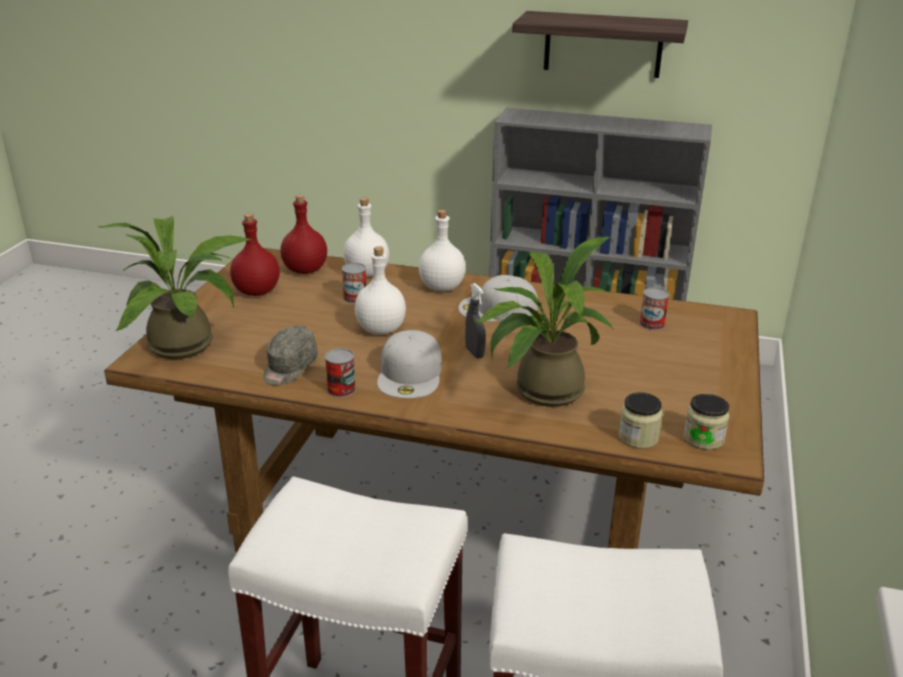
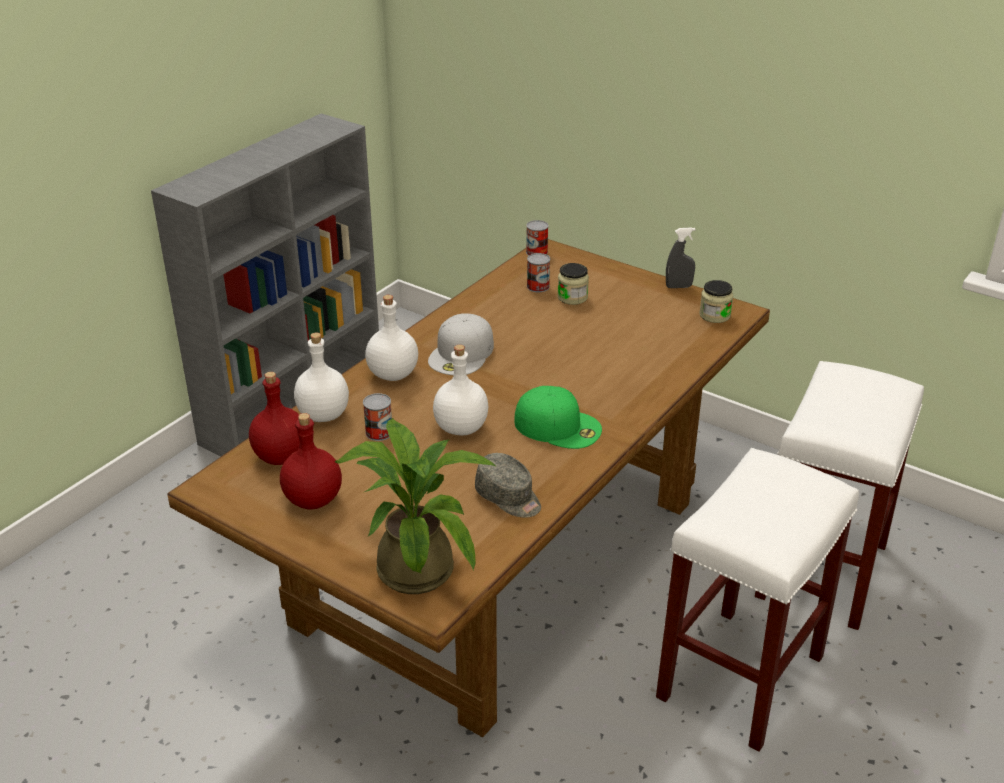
camera: 70 degrees left, 5 degrees up
can [325,348,356,397] -> can moved to [526,220,549,256]
white cap [377,330,442,399] -> green cap [514,386,602,449]
grey spray bottle [465,283,486,359] -> grey spray bottle moved to [666,227,696,288]
potted plant [475,237,614,407] -> none
shelf [512,11,688,78] -> none
jar [618,392,663,449] -> jar moved to [558,263,589,305]

